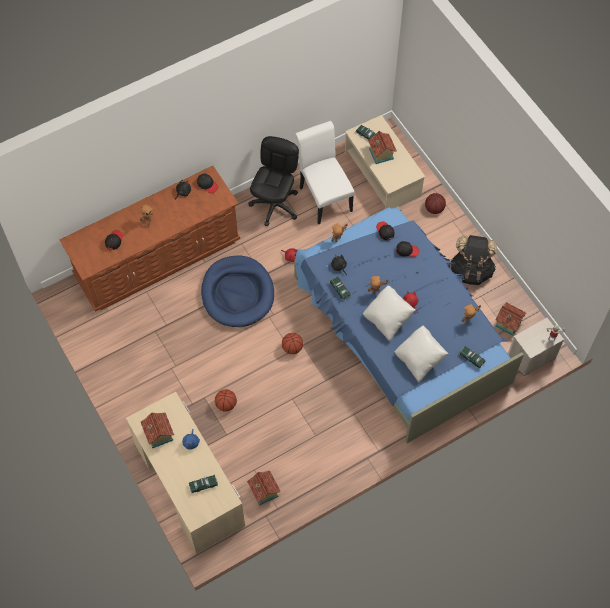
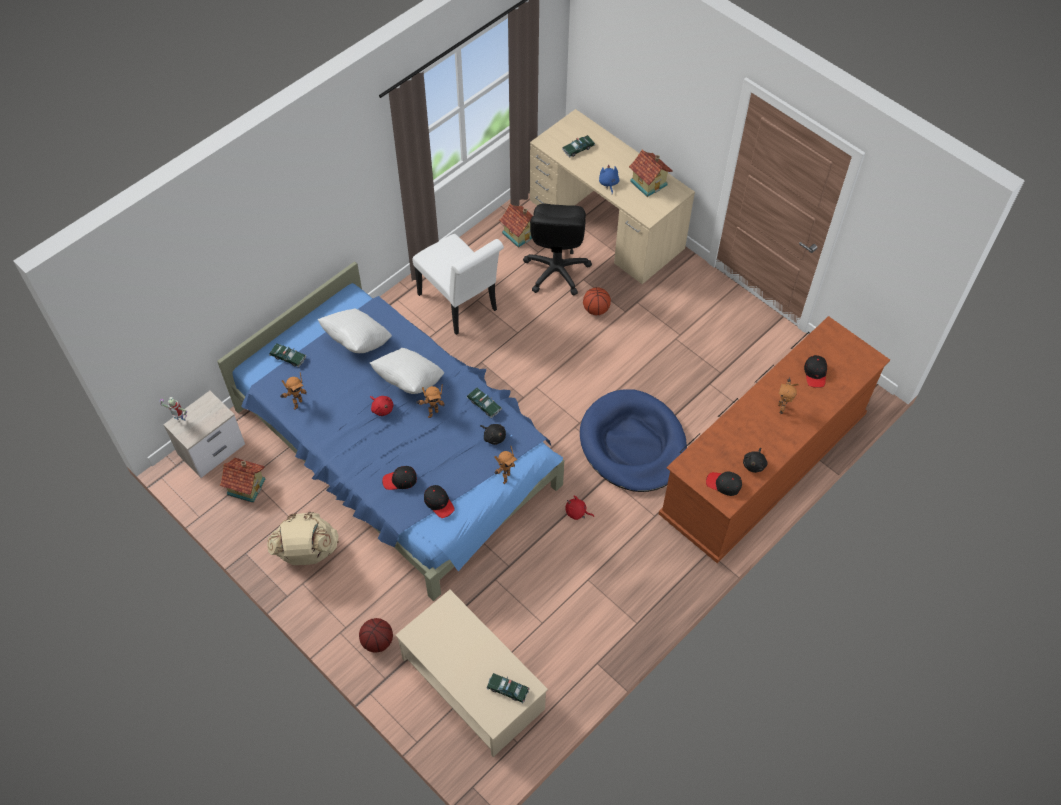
camera: 165 degrees right, 5 degrees down
black office chair [249,136,299,226] -> black office chair moved to [523,204,592,295]
basketball [282,333,303,354] -> none
white chair [295,121,355,224] -> white chair moved to [413,234,504,335]
toy house [368,131,397,164] -> none
black backpack [451,235,497,285] -> beige backpack [267,512,339,565]

